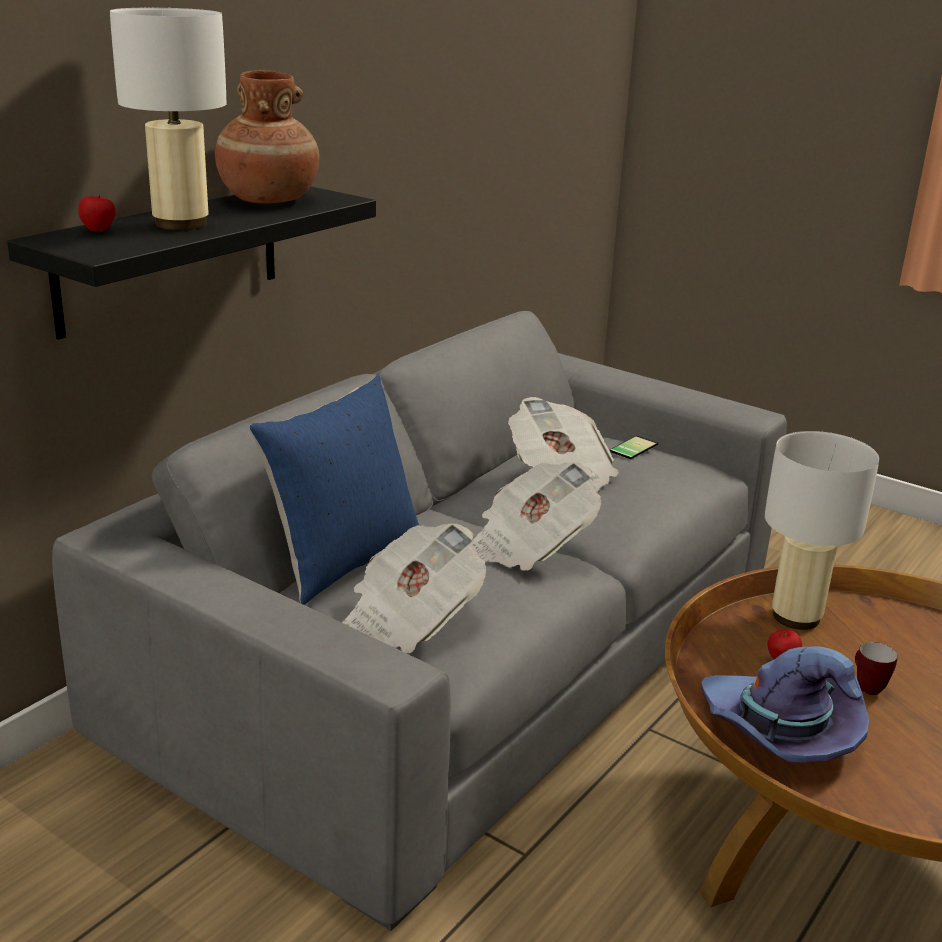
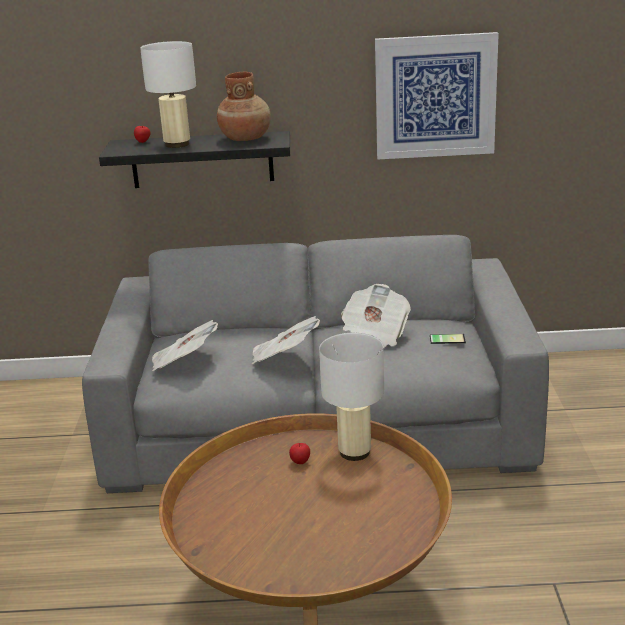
camera: 55 degrees right, 0 degrees up
blue pillow [249,375,419,604] -> none
purple hat [701,646,869,763] -> none
mug [855,642,898,695] -> none
none -> picture [375,32,499,159]

